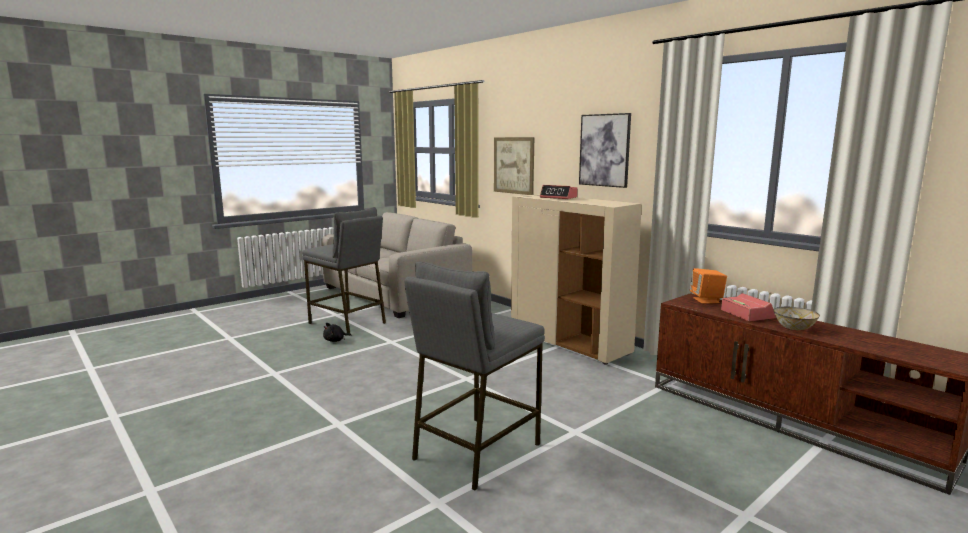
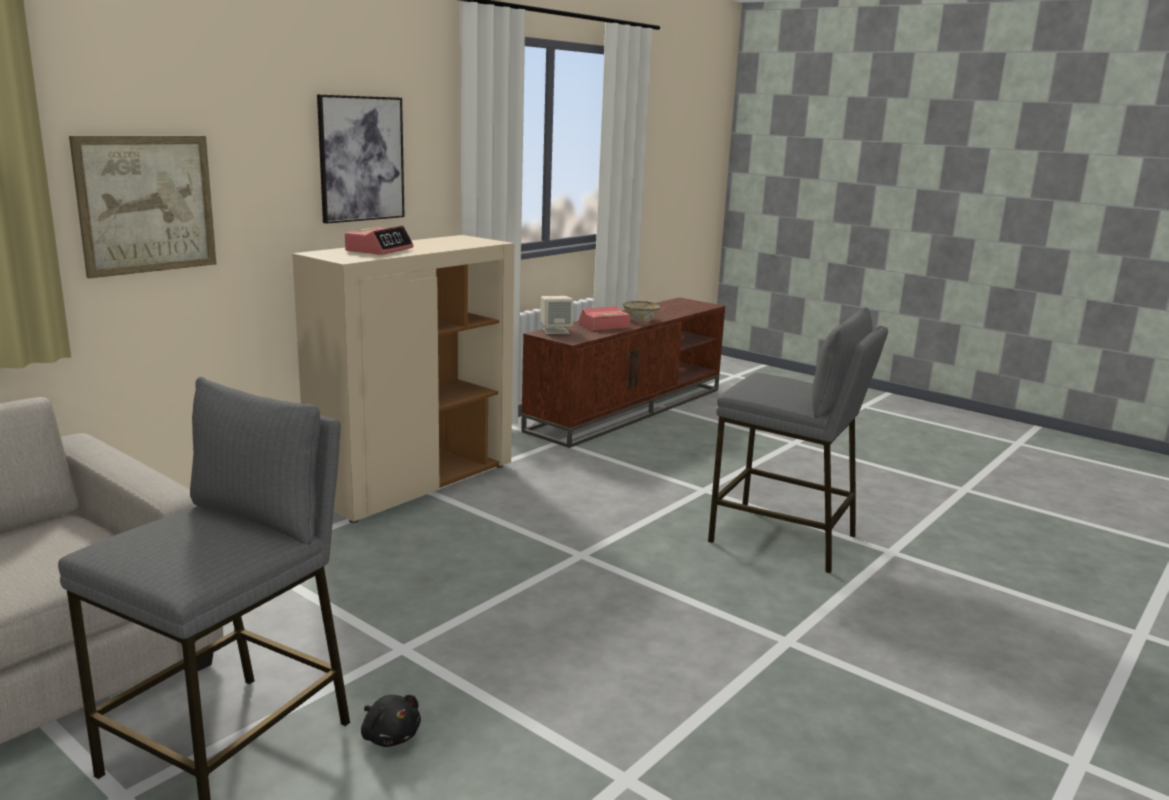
camera: 100 degrees left, 5 degrees up
orange speaker [690,268,727,304] -> beige speaker [541,296,573,334]

